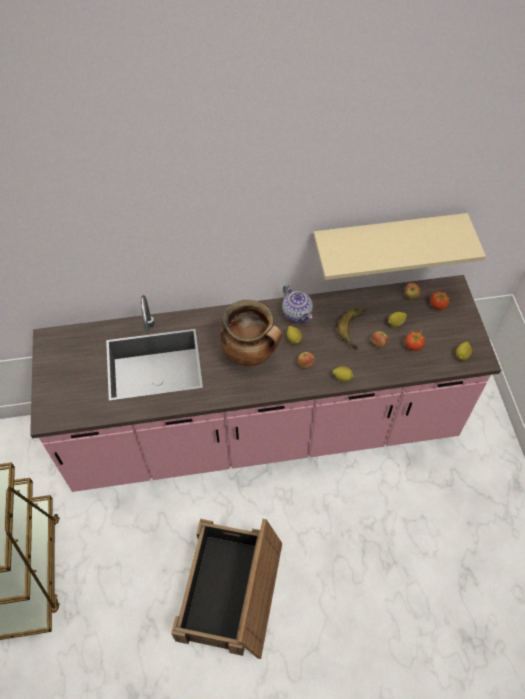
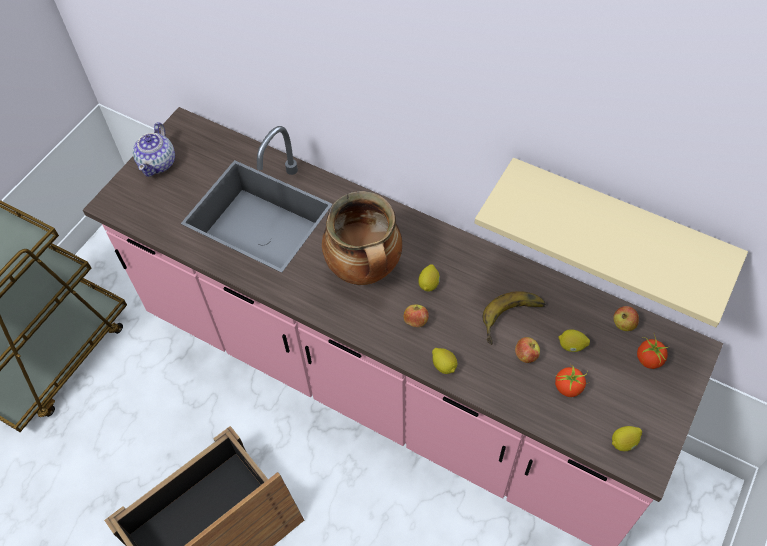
camera: 40 degrees right, 0 degrees up
teapot [282,285,313,323] -> teapot moved to [133,122,175,177]

